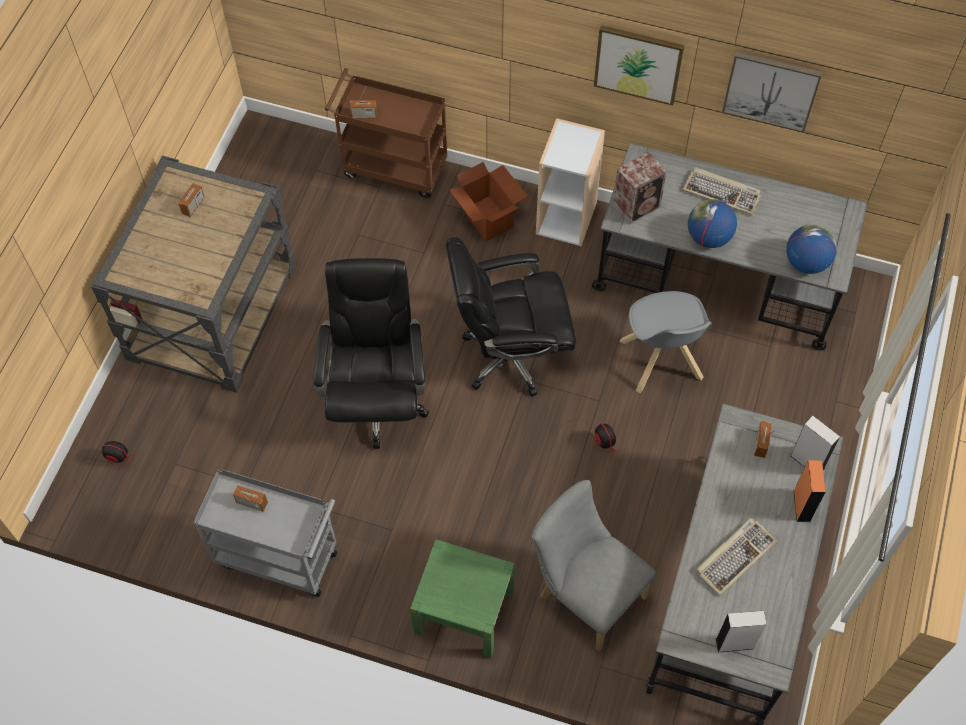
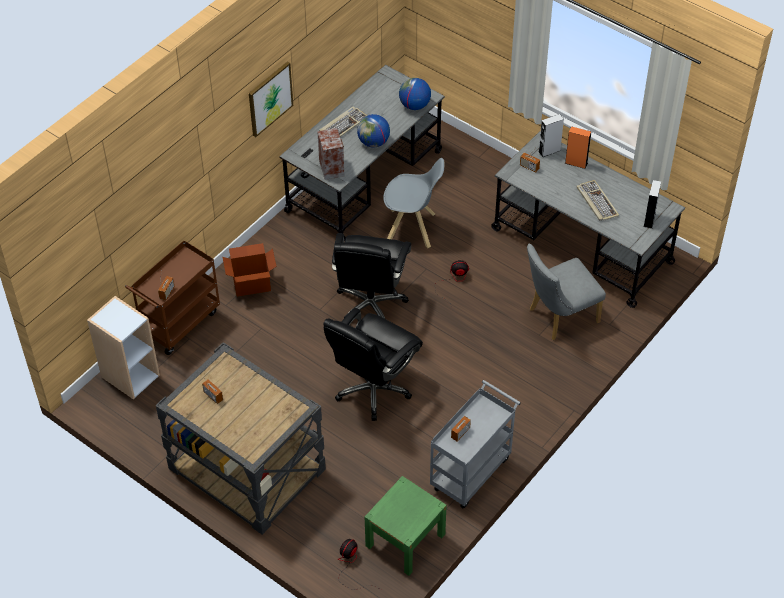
camera: 70 degrees left, 10 degrees down
black office chair [314,258,429,449] -> black office chair turned 75 degrees counterclockwise [323,308,423,421]
green nightstand [410,539,515,658] -> green nightstand moved to [365,476,447,576]
bookcase [536,118,605,246] -> bookcase moved to [87,296,160,400]
picture [722,51,822,133] -> none

